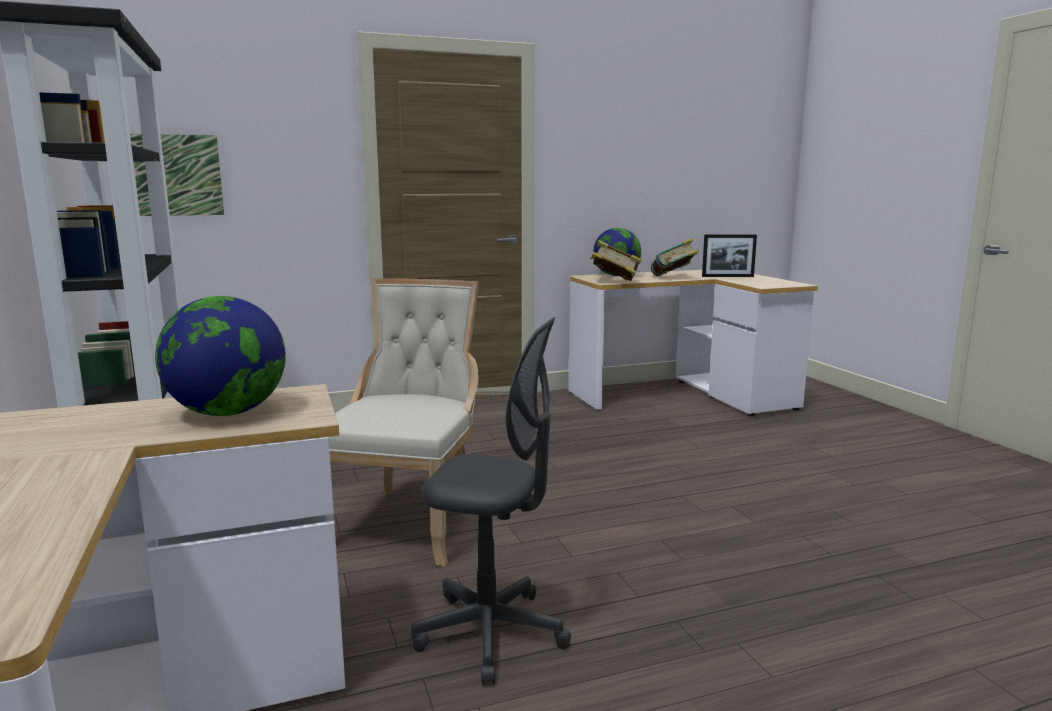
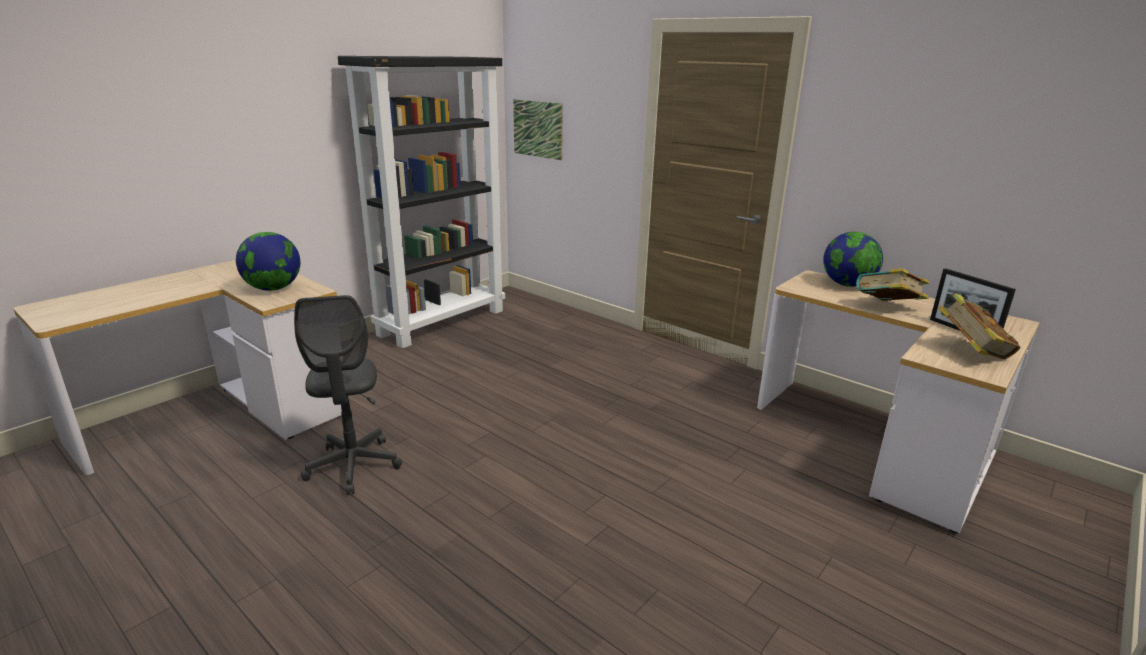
camera: 60 degrees right, 10 degrees up
beige chair [329,278,479,567] -> none
book [590,240,642,281] -> book moved to [938,293,1021,360]

